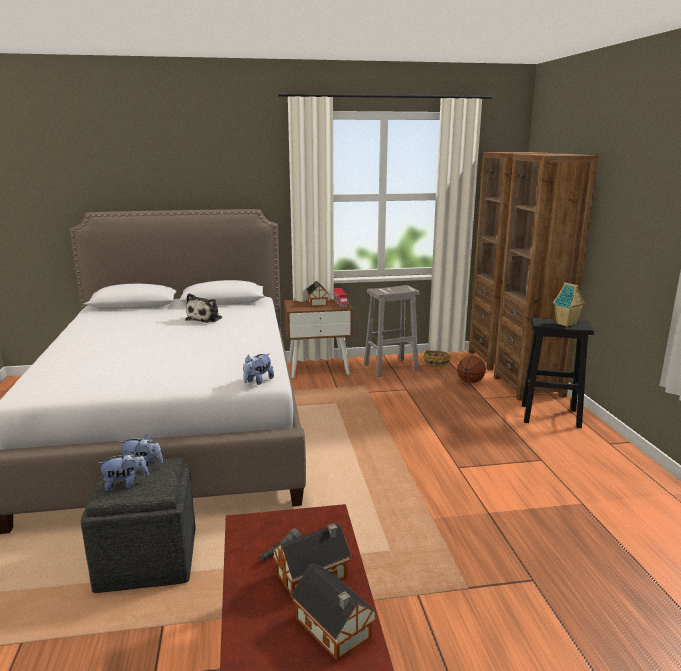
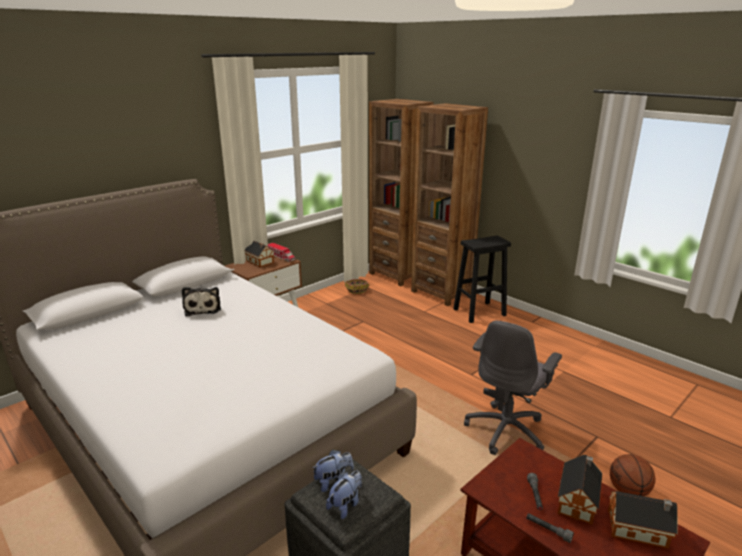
camera: 35 degrees left, 5 degrees up
plush toy [243,354,274,385] -> none
white stool [364,285,419,377] -> none
basketball [457,355,486,383] -> basketball moved to [610,454,655,496]
toy house [553,282,585,327] -> none
none -> grey office chair [464,321,562,455]
none -> grey flashlight [526,513,574,543]

